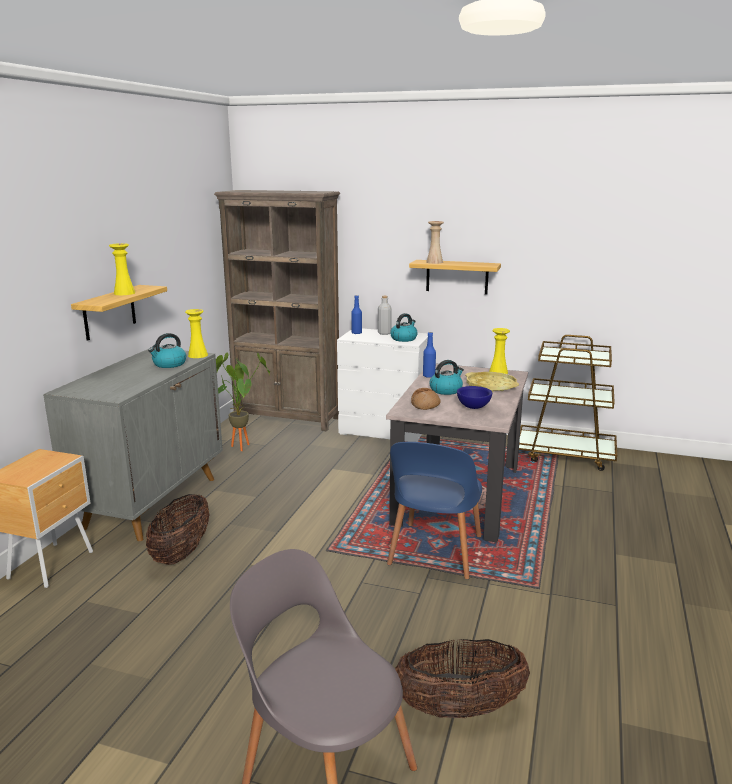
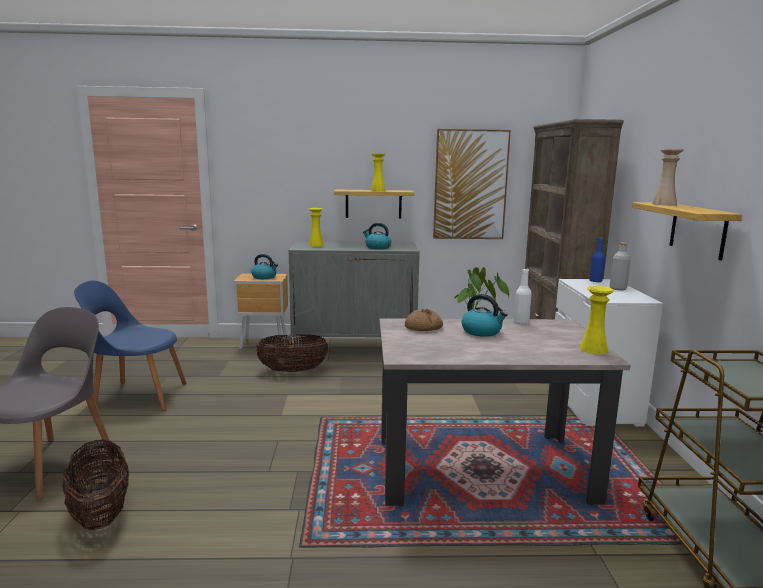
camera: 70 degrees right, 5 degrees down
yellow vase [185,309,208,358] -> yellow vase moved to [308,208,324,247]
blue chair [387,442,482,579] -> blue chair moved to [74,281,187,411]
kettle [390,313,418,342] -> kettle moved to [251,254,278,279]
blue bottle [423,332,436,378] -> white bottle [514,268,532,324]
blue bowl [457,386,492,409] -> none
yellow tray [465,372,519,392] -> none
none -> picture [433,129,511,239]

